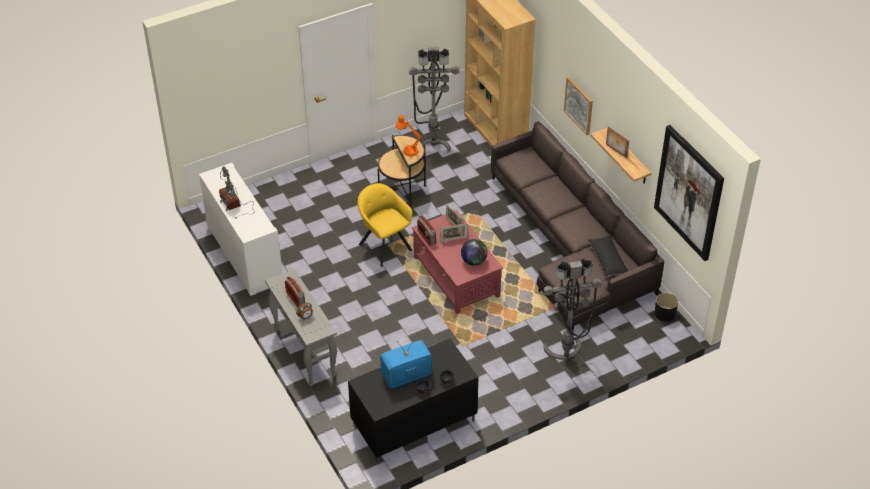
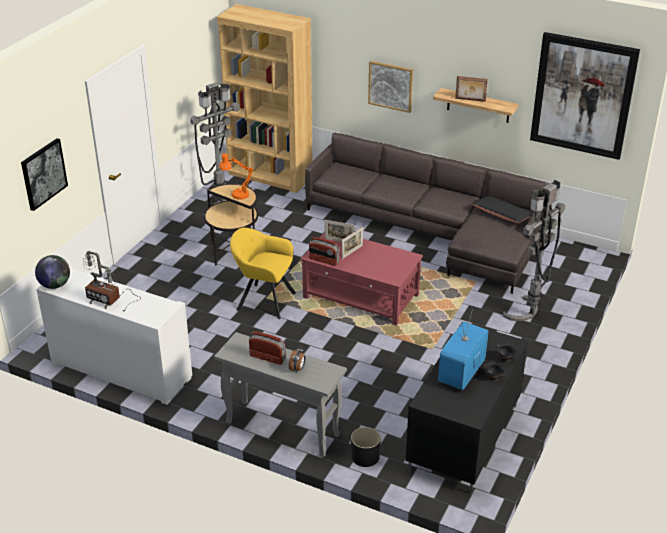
camera: 35 degrees left, 10 degrees down
globe [461,239,488,266] -> globe moved to [35,255,70,289]
black planter [655,293,678,322] -> black planter moved to [351,427,381,467]
none -> picture [21,138,68,211]

